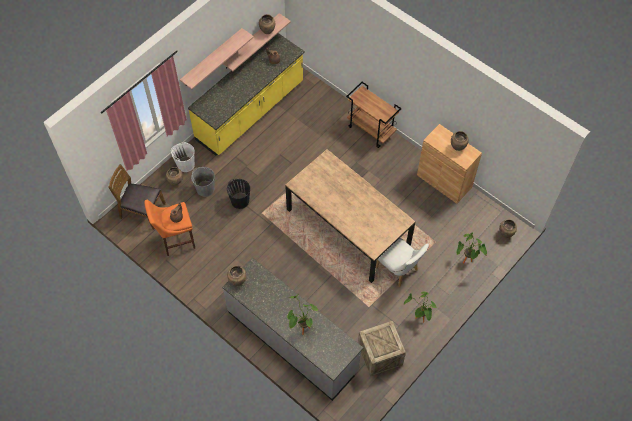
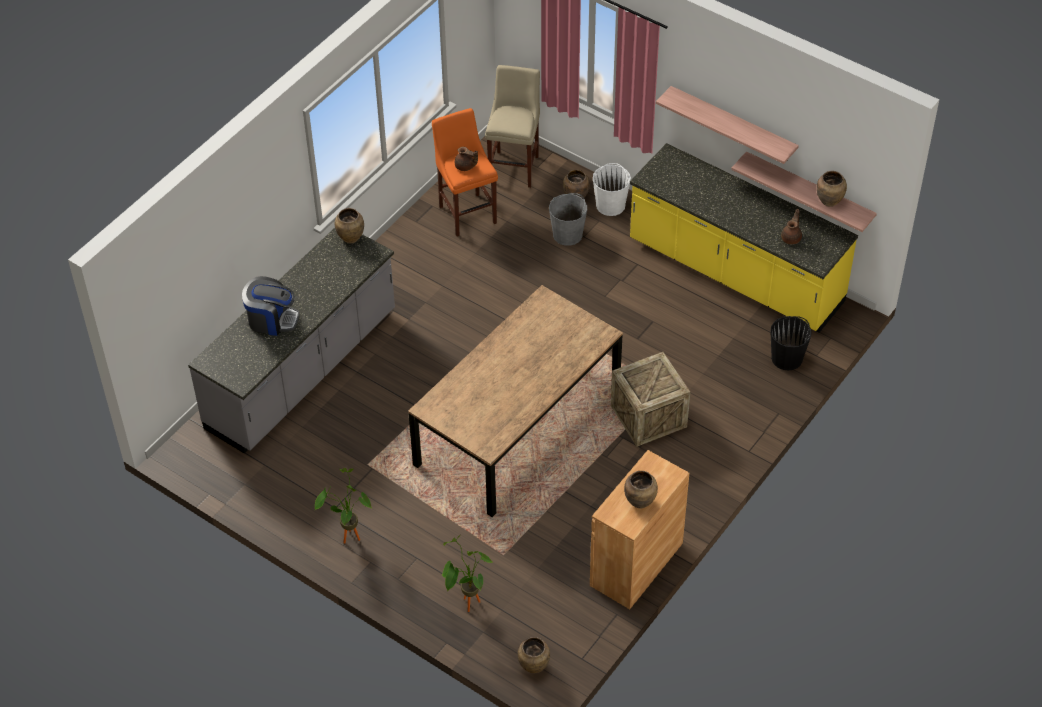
camera: 85 degrees right, 10 degrees down
brown chair [108,164,166,229] -> beige stool [485,65,540,188]
black bucket [227,179,250,209] -> black bucket moved to [770,316,812,371]
potted plant [287,294,319,335] -> coffee machine [242,276,299,336]
brown cart [346,82,402,148] -> none
crate [358,321,406,376] -> crate moved to [611,352,690,447]
white chair [376,237,429,287] -> none

